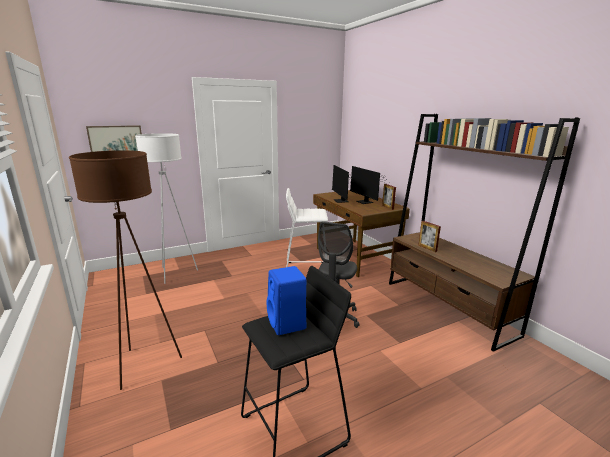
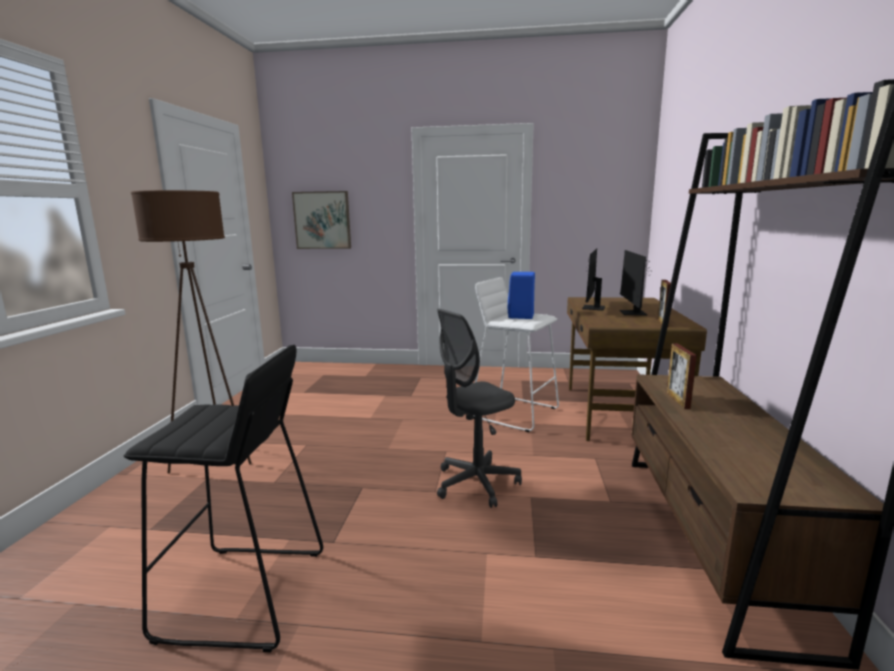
camera: 35 degrees right, 5 degrees down
white floor lamp [135,133,198,284] -> none
blue speaker [267,266,306,335] -> blue speaker moved to [508,272,535,319]

